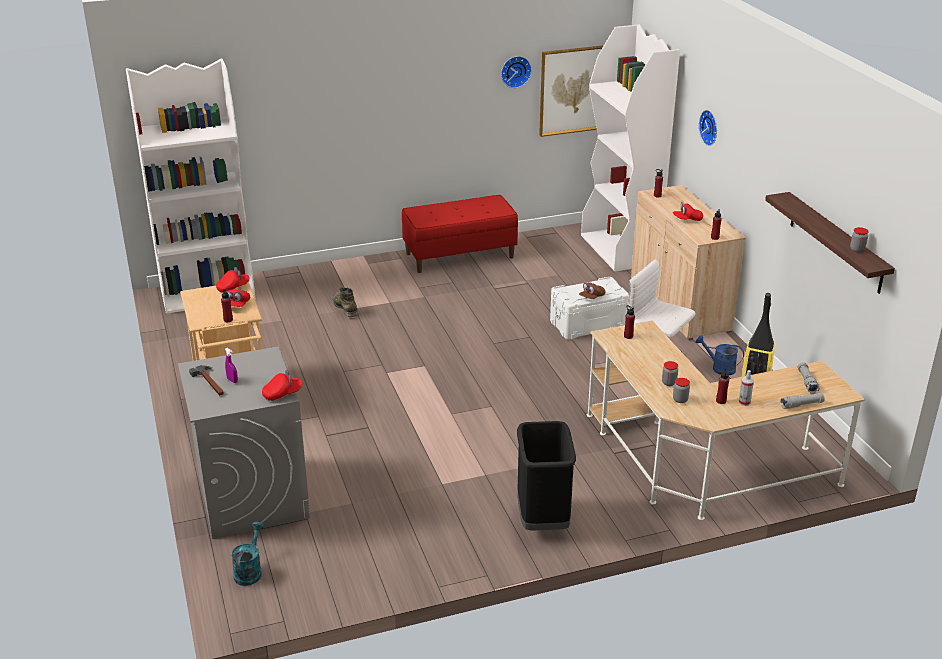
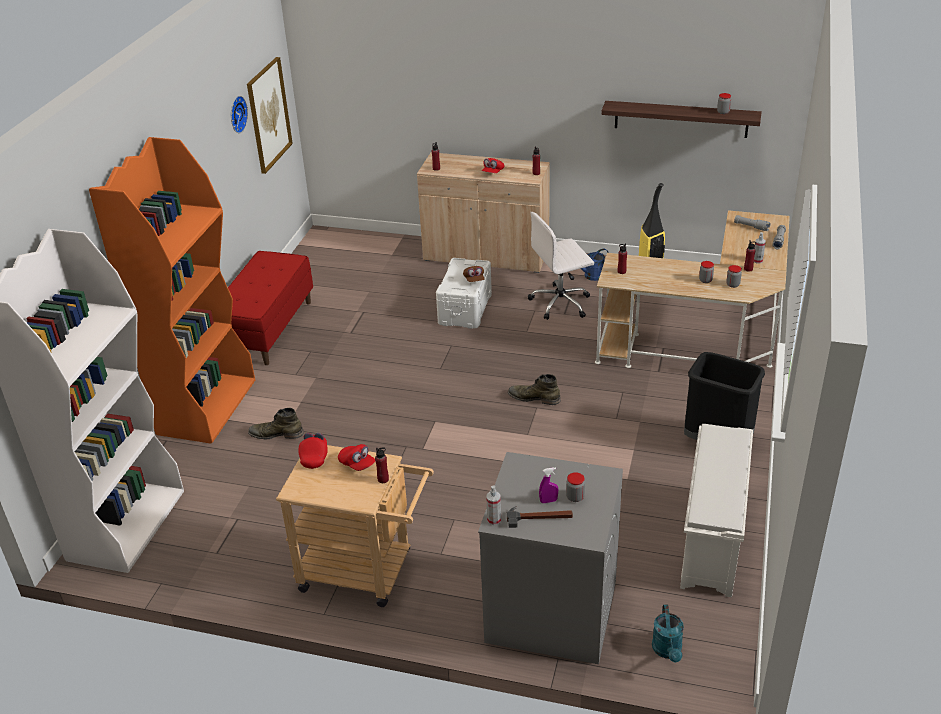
camera: 55 degrees left, 5 degrees up
turquoise watering can [231,522,264,586] -> turquoise watering can turned 135 degrees counterclockwise [652,604,684,663]
red cap [262,370,303,401] -> none
white bookcase [581,24,680,272] -> none
wall clock [699,110,717,146] -> none
none -> orange bookcase [89,137,255,444]
none -> spray bottle [486,485,501,525]
none -> green boot [508,374,561,405]
none -> jar [566,472,585,502]
none -> white shoe rack [680,424,753,597]

